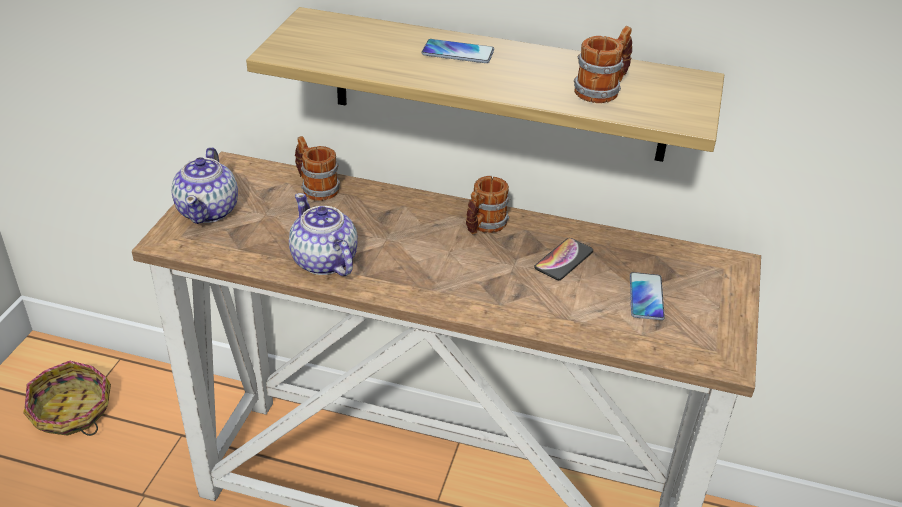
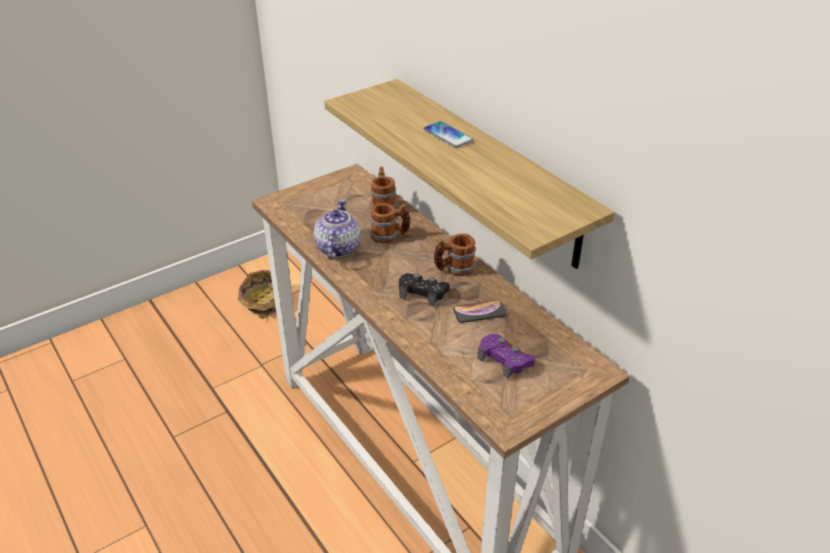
camera: 40 degrees right, 0 degrees up
teapot [171,147,238,224] -> none
mug [574,26,632,103] -> mug moved to [369,203,411,243]
phone [630,272,665,320] -> purple game controller [477,334,535,379]
none -> black game controller [399,273,450,307]

